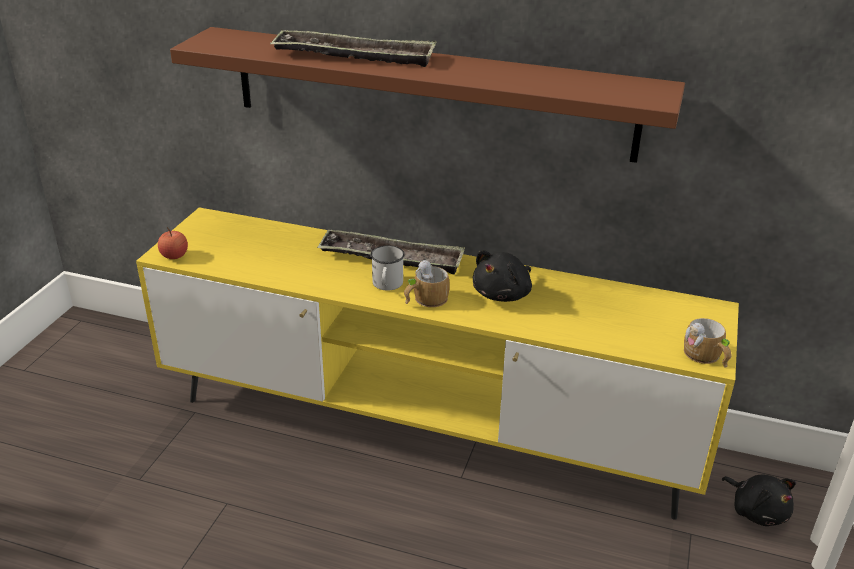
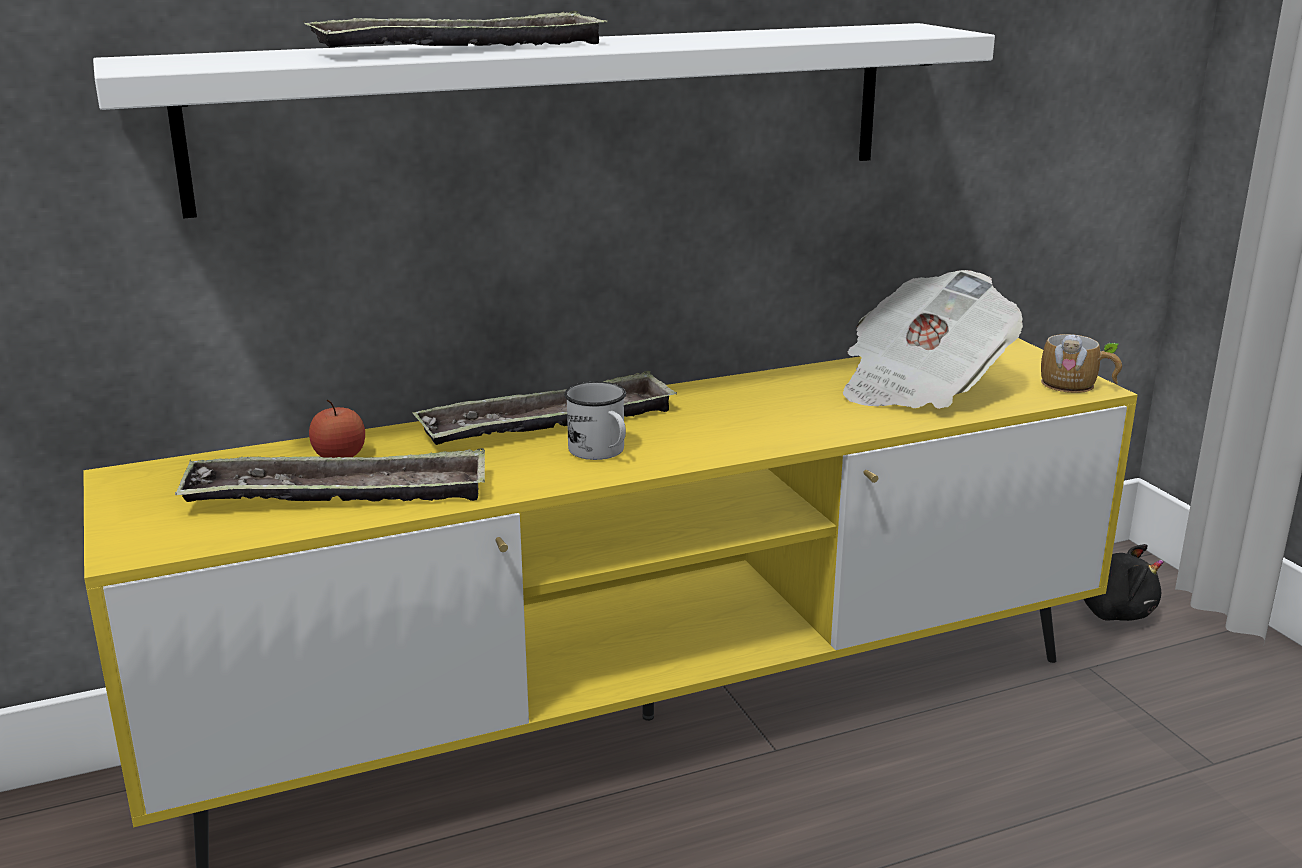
camera: 40 degrees left, 10 degrees down
apple [158,227,188,259] -> apple moved to [309,399,365,458]
brown shelf [170,27,685,163] -> white shelf [93,23,995,219]
mug [404,260,450,307] -> none
black plush toy [473,250,532,302] -> none
none -> tray [175,448,485,502]
none -> newspaper [843,270,1023,409]

